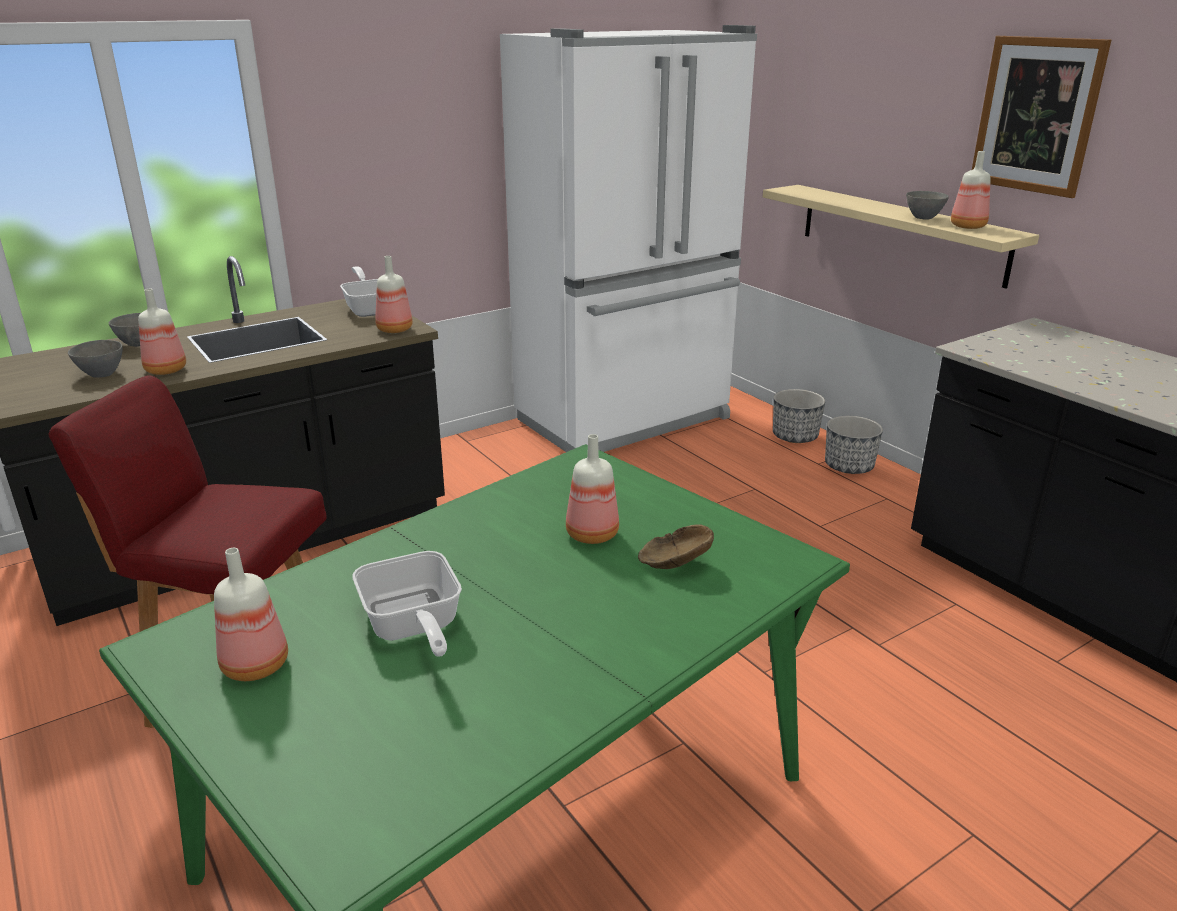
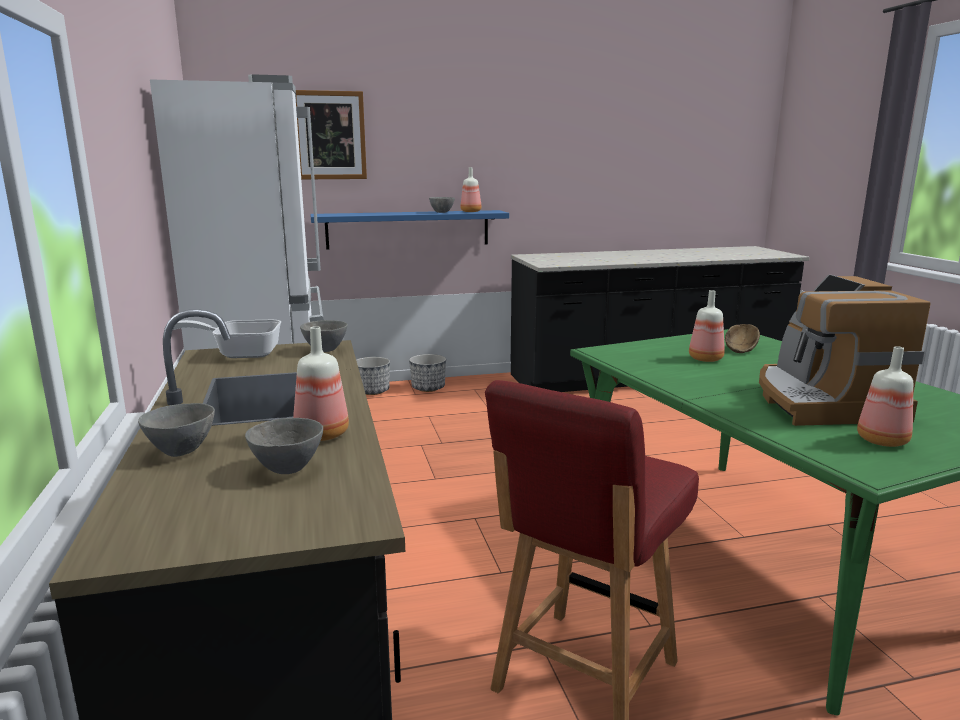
camera: 70 degrees left, 10 degrees down
frying pan [352,551,462,657] -> coffee machine [759,275,931,426]
bottle [375,256,413,333] -> grey bowl [300,320,348,352]
beige shelf [763,185,1039,289] -> blue shelf [310,210,509,250]
picture [972,36,1111,198] -> picture moved to [296,90,367,180]

